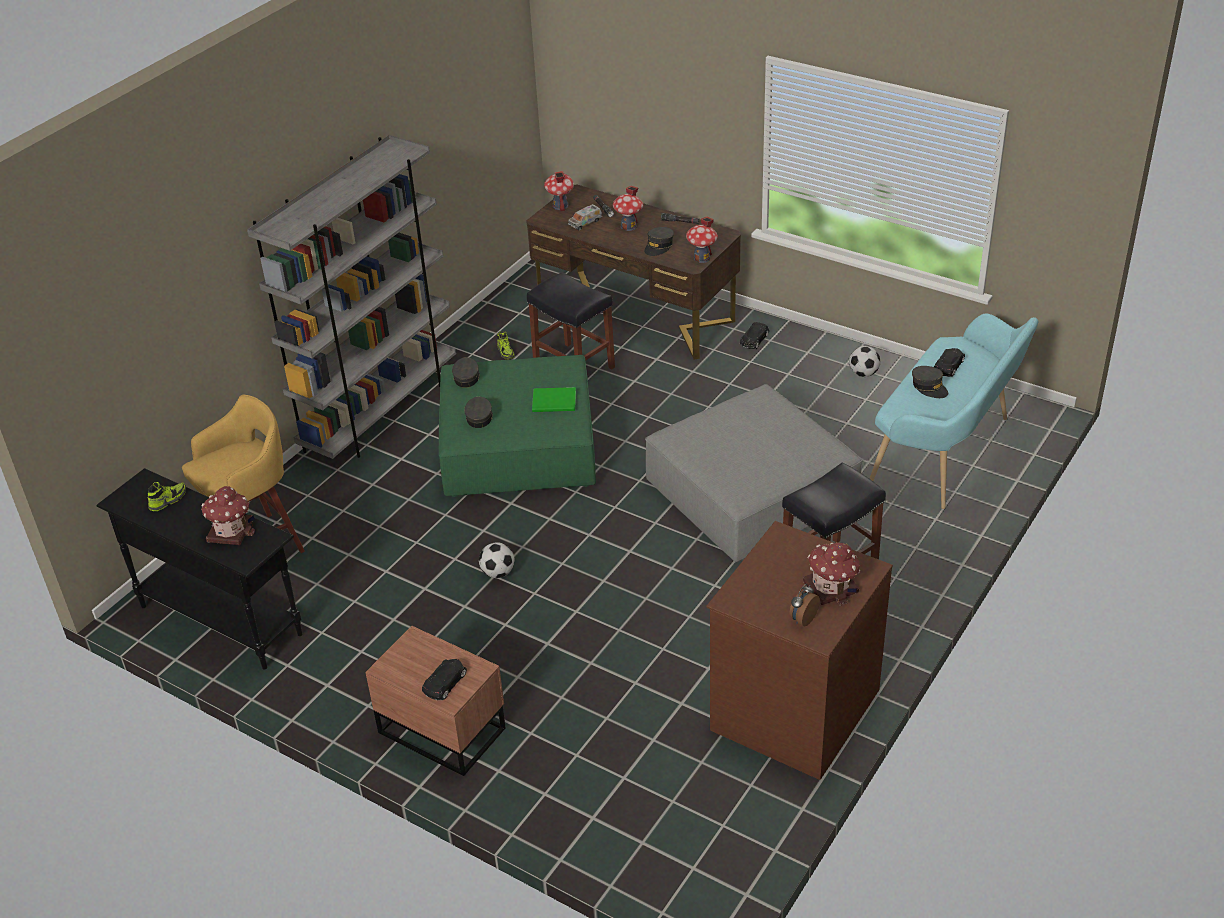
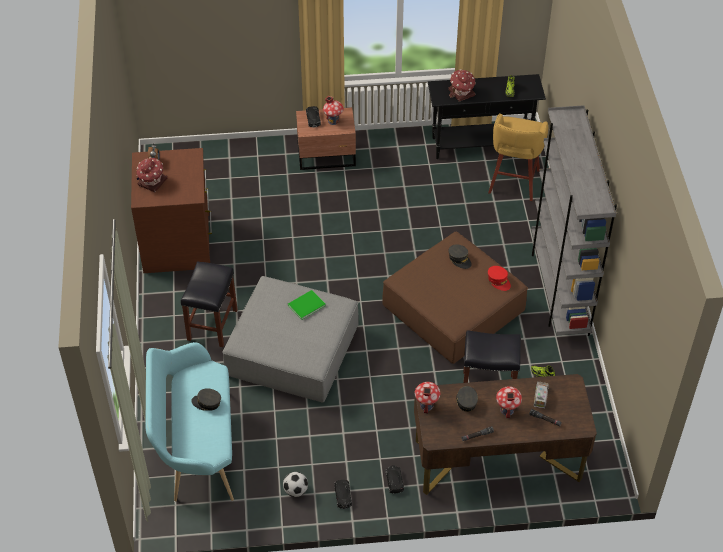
camera: 140 degrees right, 10 degrees up
green ottoman [439,355,596,497] -> brown ottoman [382,232,528,364]
grey cap [452,357,480,388] -> red cap [488,266,511,291]
football [479,542,514,578] -> none
green book [532,387,576,412] -> green book moved to [288,290,326,320]
toy house [544,171,574,212] -> toy house moved to [323,96,344,125]
black toy car [934,348,965,377] -> black toy car moved to [334,480,352,509]

